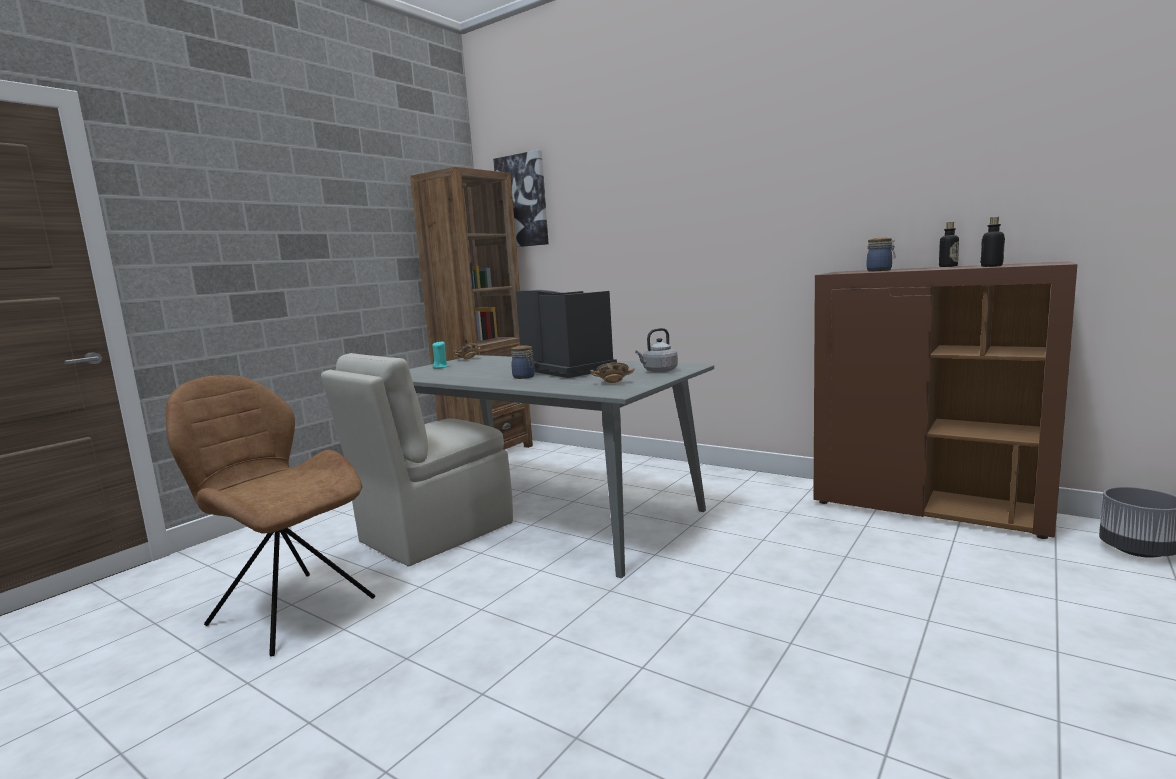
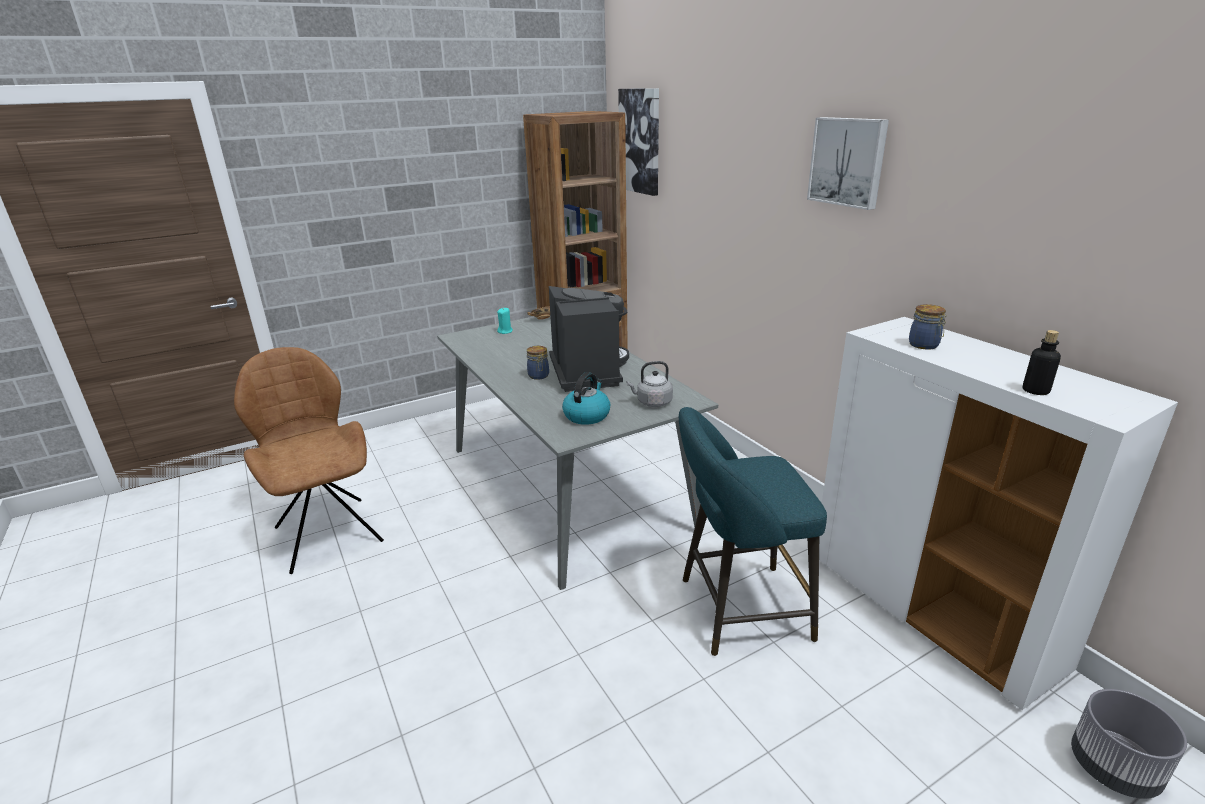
camera: 25 degrees right, 15 degrees up
beige chair [321,353,513,566] -> none
bowl [591,362,635,383] -> kettle [562,372,610,425]
brown cabinet [814,261,1078,539] -> white cabinet [819,317,1178,710]
bottle [939,222,959,267] -> none
none -> turquoise stool [679,407,827,656]
none -> picture [807,117,889,210]

